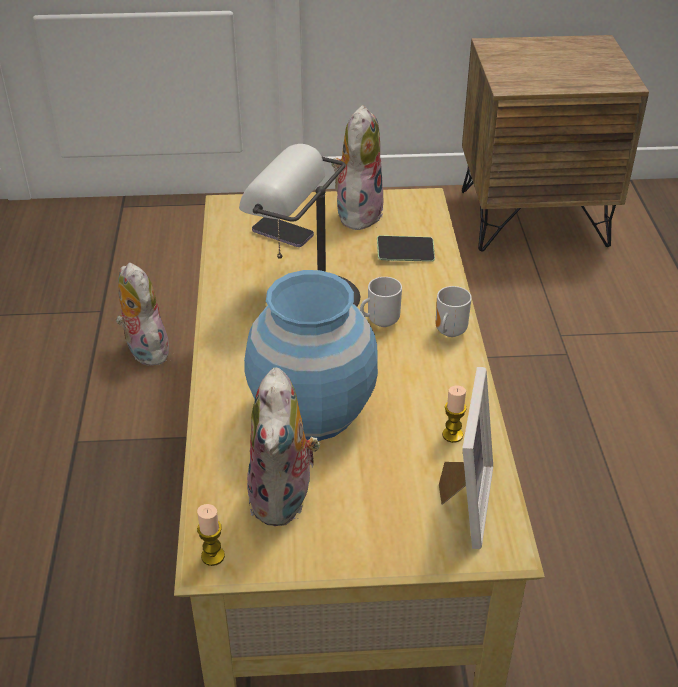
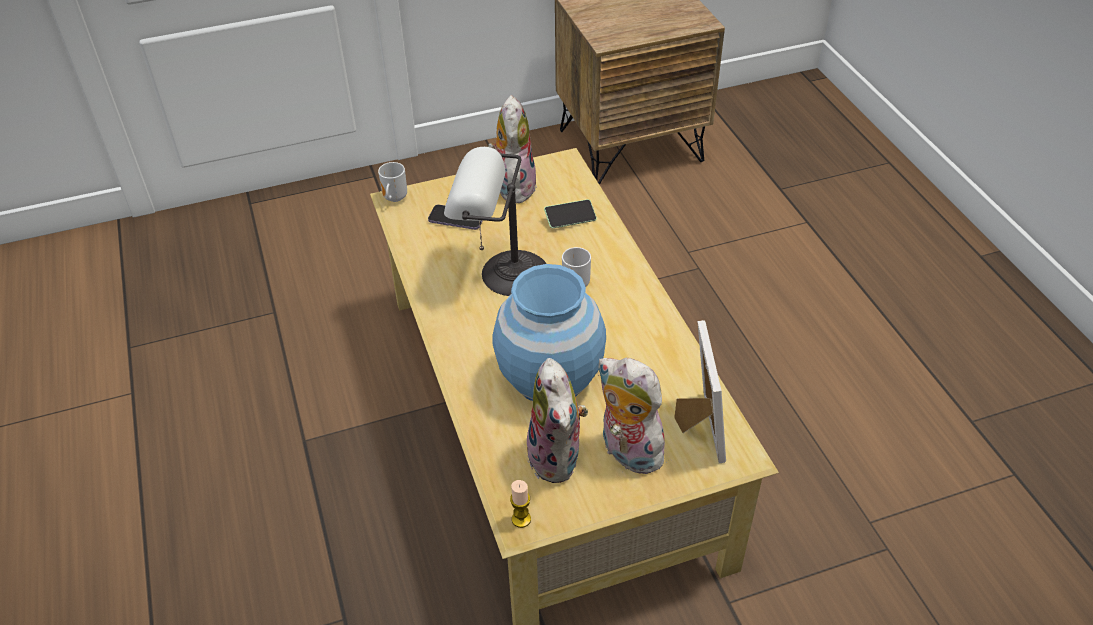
camera: 15 degrees left, 5 degrees up
plush toy [116,262,170,366] -> plush toy moved to [599,358,668,474]
mug [436,286,472,337] -> mug moved to [378,162,407,202]
candle [442,386,467,443] -> none

